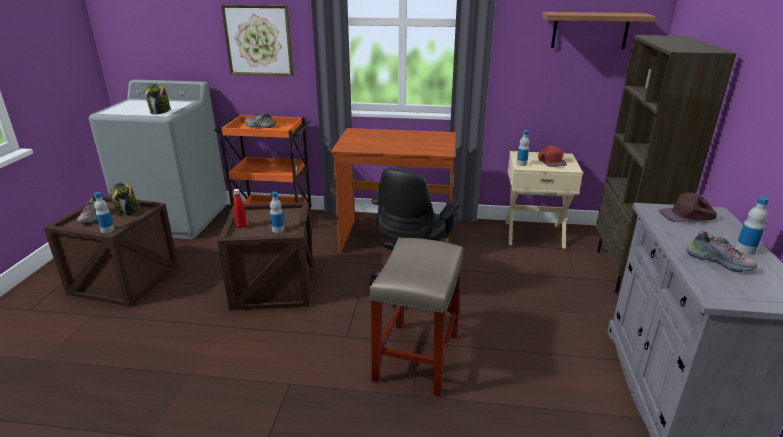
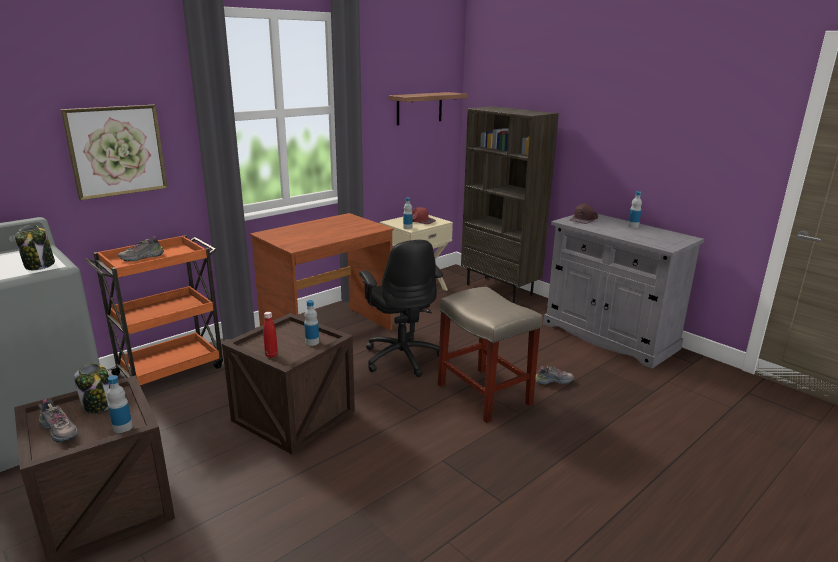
camera: 50 degrees left, 5 degrees down
shoe [686,230,757,273] -> shoe moved to [535,366,574,384]

